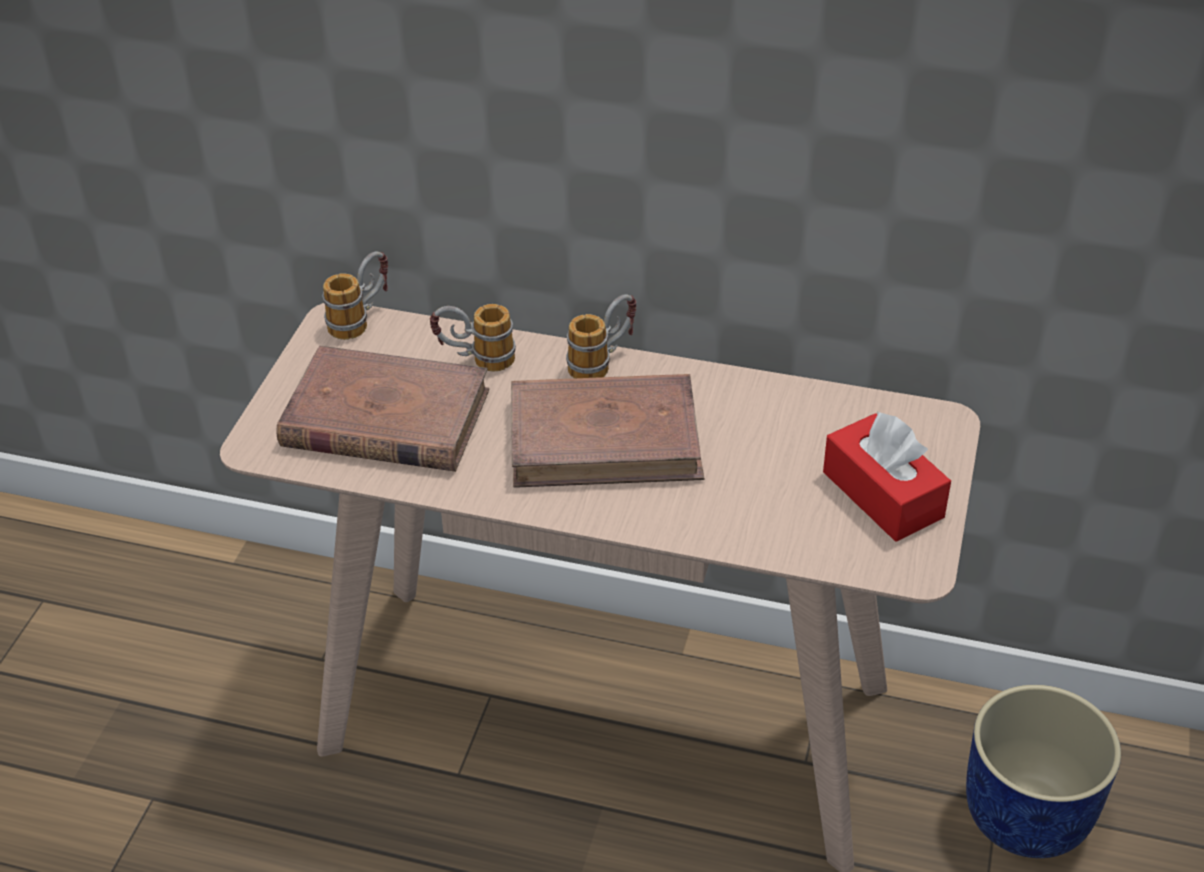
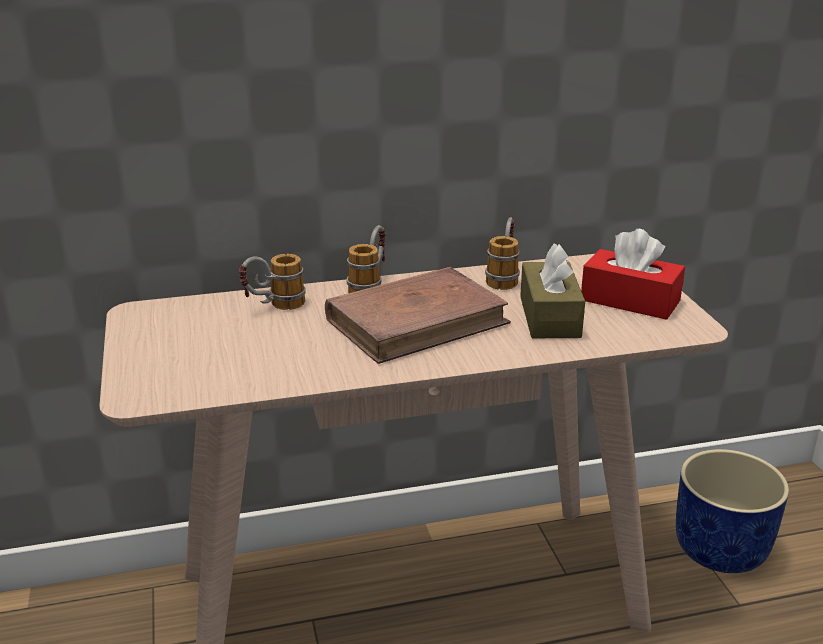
camera: 30 degrees left, 15 degrees down
brown book [276,346,489,472] -> none
mug [322,252,388,340] -> mug moved to [485,217,520,290]
none -> brown tissue box [520,244,585,338]

